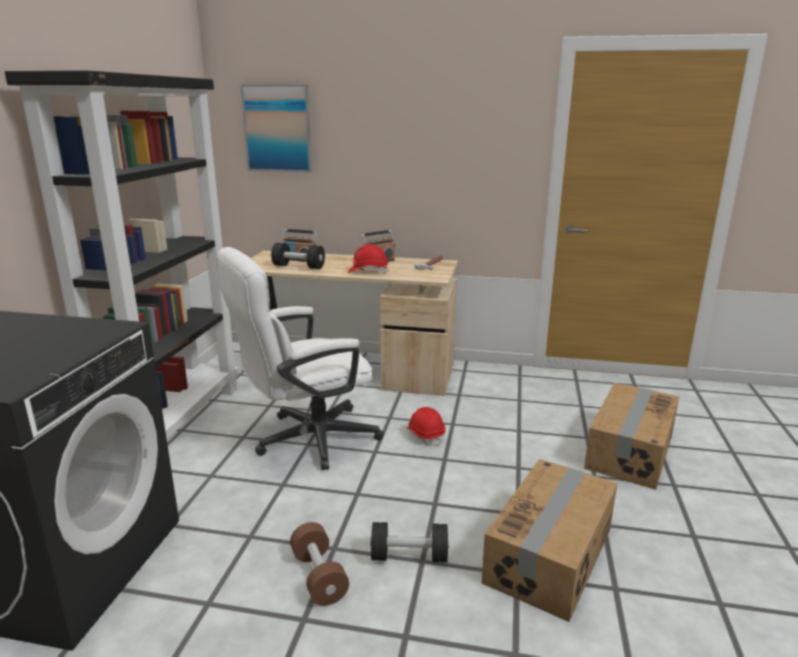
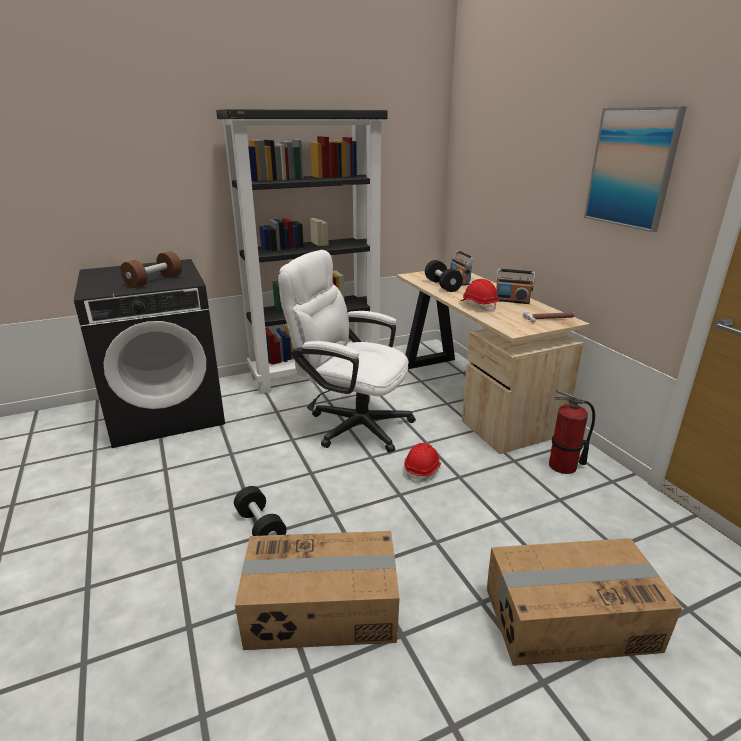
camera: 55 degrees right, 5 degrees up
picture [241,84,312,172] -> picture moved to [584,106,687,232]
brown dumbbell [290,522,349,606] -> brown dumbbell moved to [120,251,182,288]
none -> fire extinguisher [549,390,595,474]

